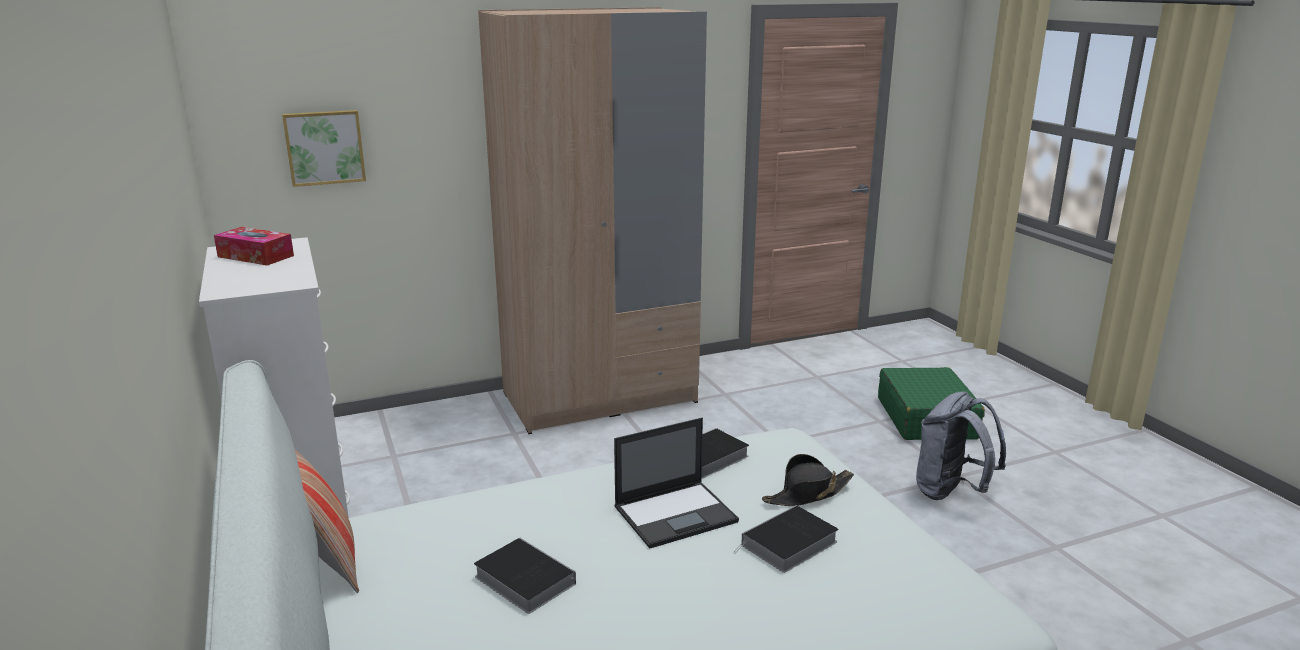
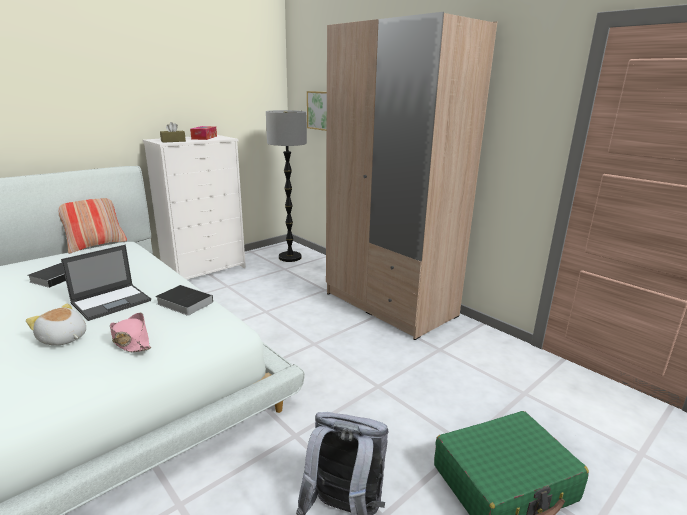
camera: 70 degrees right, 0 degrees up
laptop [614,418,739,549] -> laptop turned 90 degrees counterclockwise [61,245,151,321]
book [733,505,838,573] -> plush toy [26,304,86,345]
black hat [762,454,854,506] -> pink hat [110,313,151,352]
none -> brown tissue box [160,122,186,143]
none -> floor lamp [266,110,307,262]

